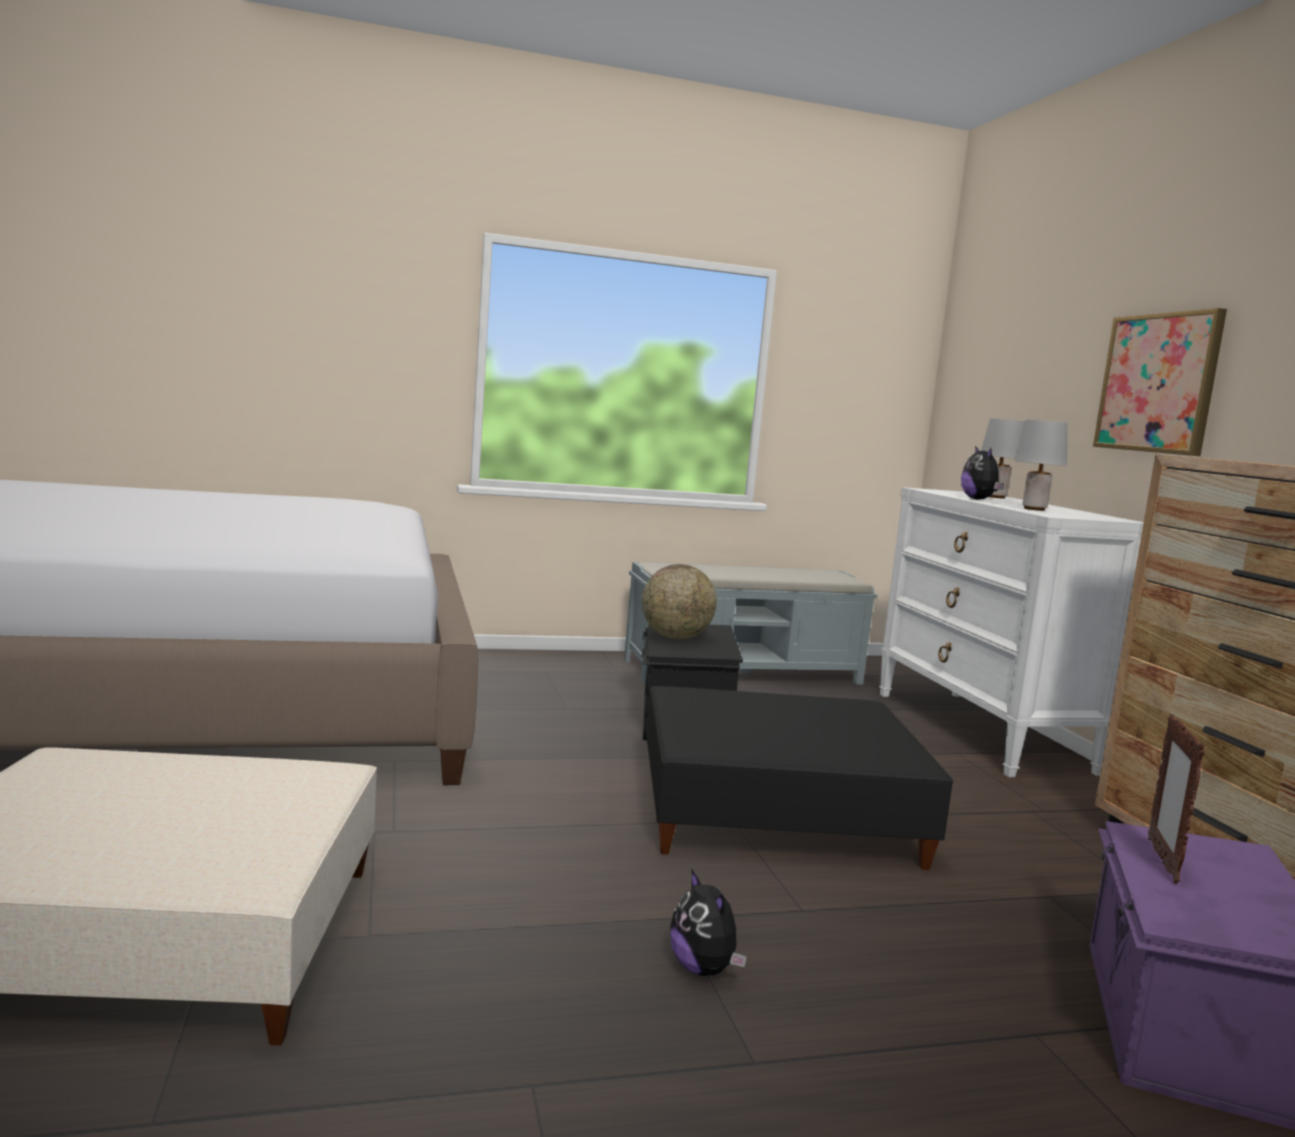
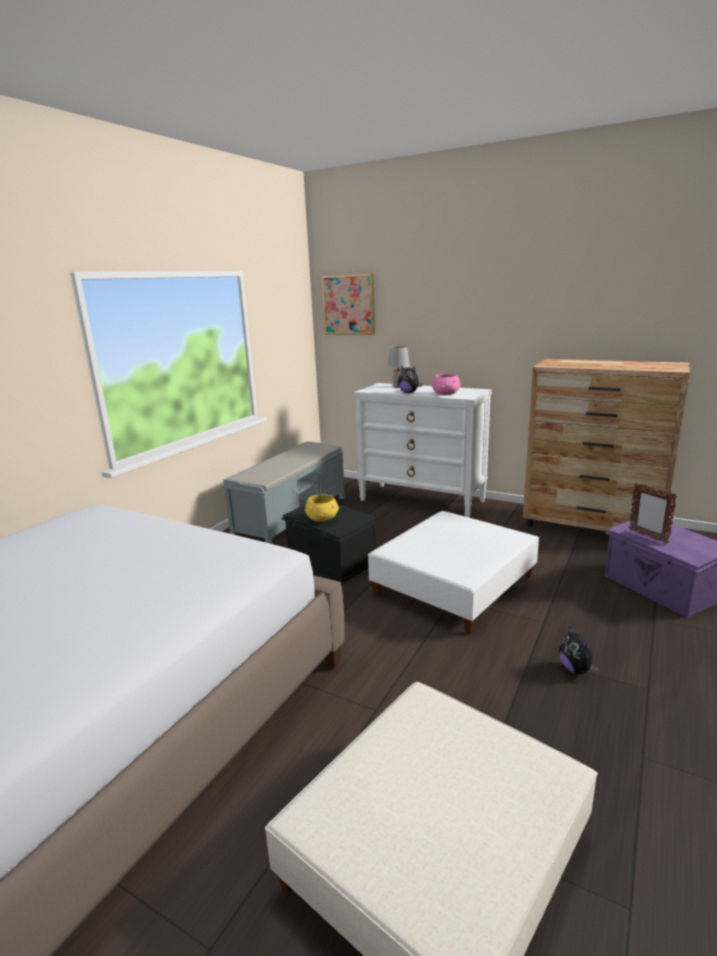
camera: 45 degrees left, 10 degrees up
globe [642,564,717,639] -> yellow bowl [305,494,339,522]
black ottoman [646,686,953,870] -> white ottoman [368,511,539,634]
plush toy [670,870,747,976] -> plush toy turned 60 degrees clockwise [559,626,598,674]
grey table lamp [1014,419,1068,511] -> pink bowl [432,374,461,395]
picture [1093,308,1227,456] -> picture moved to [321,274,375,335]

